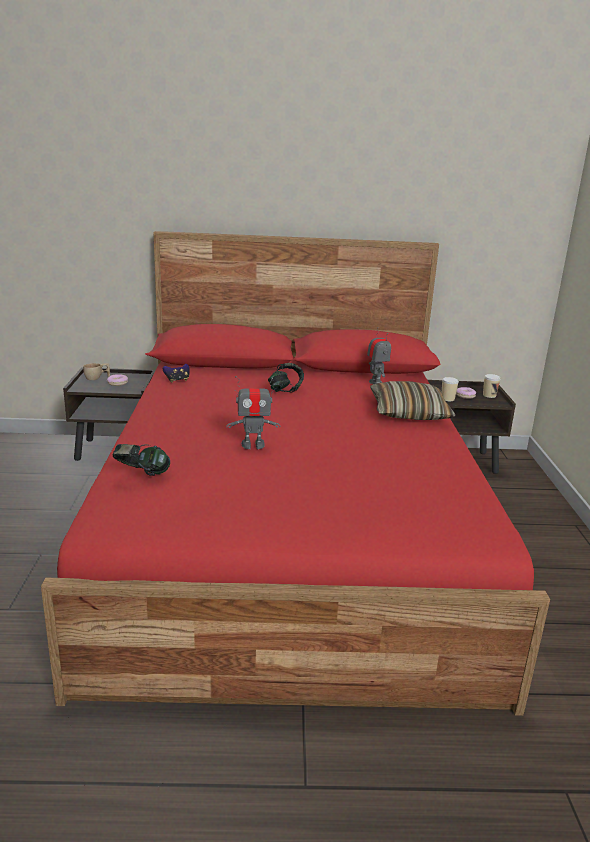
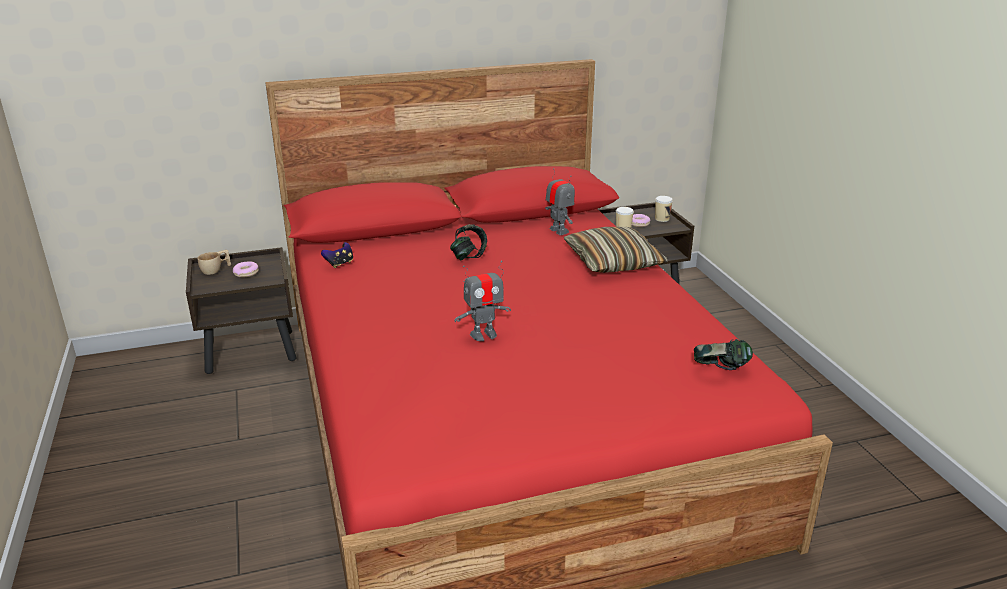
camera: 15 degrees left, 5 degrees up
headphones [113,444,170,476] -> headphones moved to [694,339,753,370]

